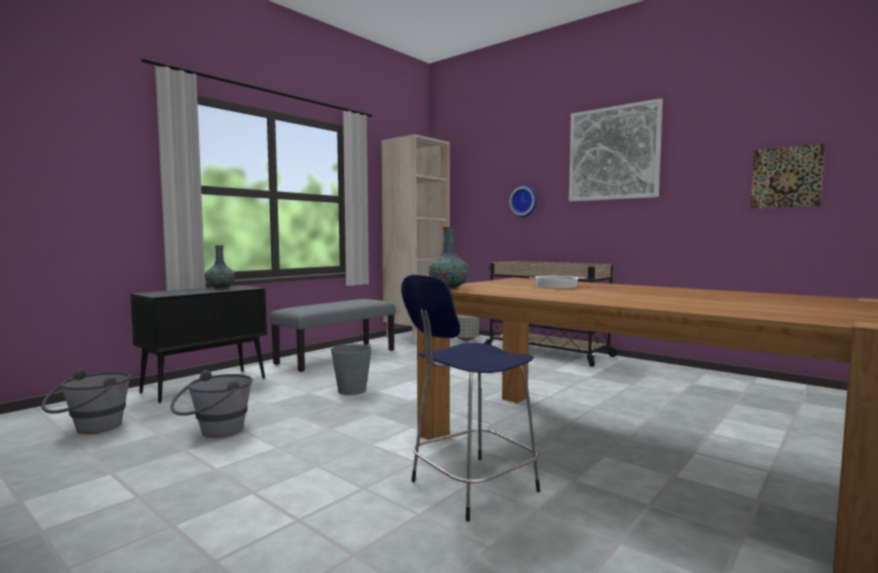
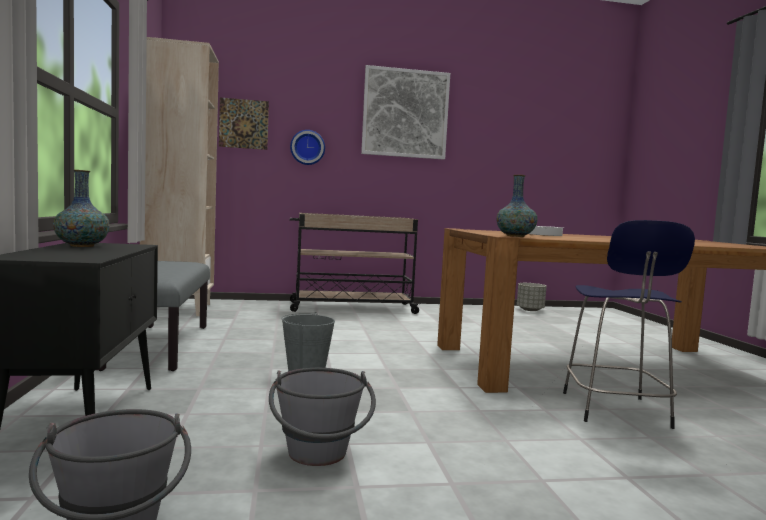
camera: 50 degrees left, 0 degrees up
grey planter [456,315,479,340] -> grey planter moved to [517,283,546,311]
picture [750,144,825,208] -> picture moved to [219,98,269,150]

